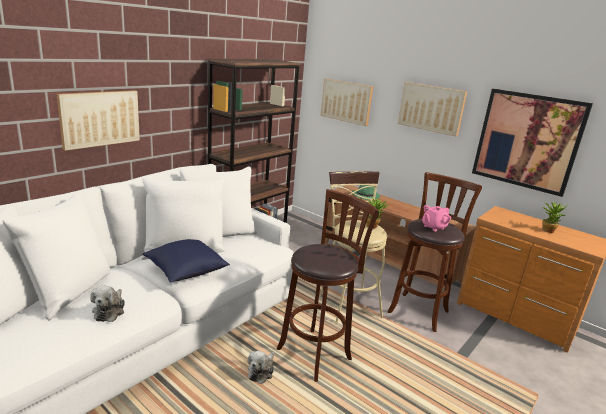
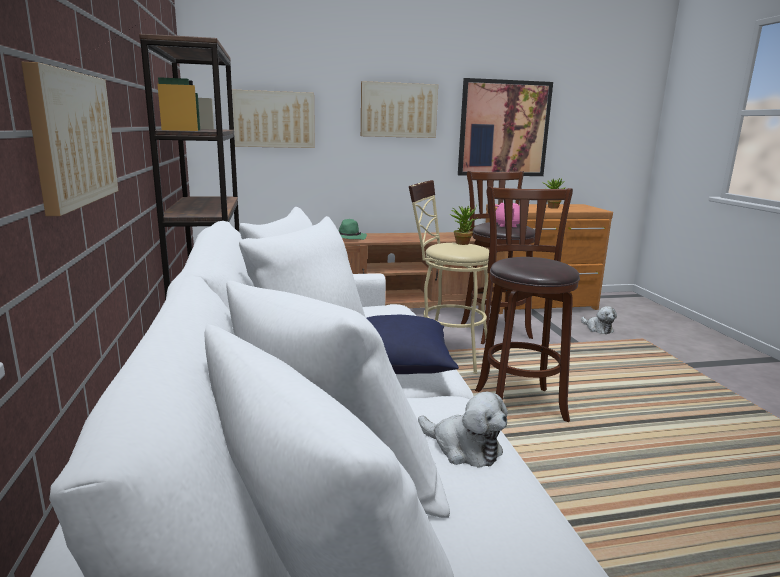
camera: 50 degrees left, 5 degrees down
plush toy [247,351,275,384] -> plush toy moved to [581,306,617,334]

